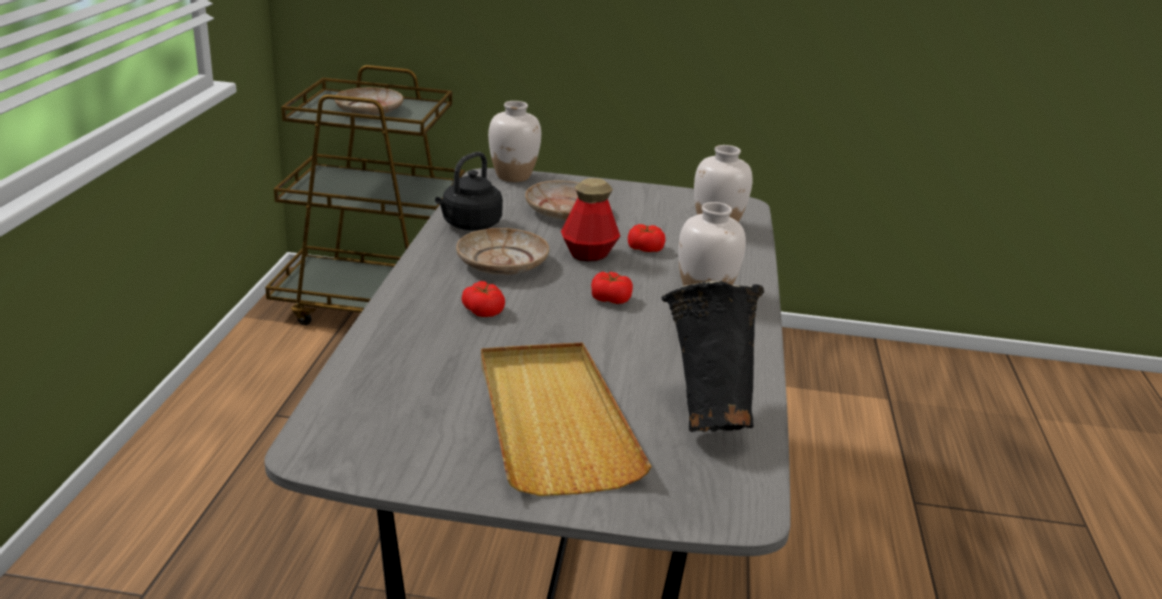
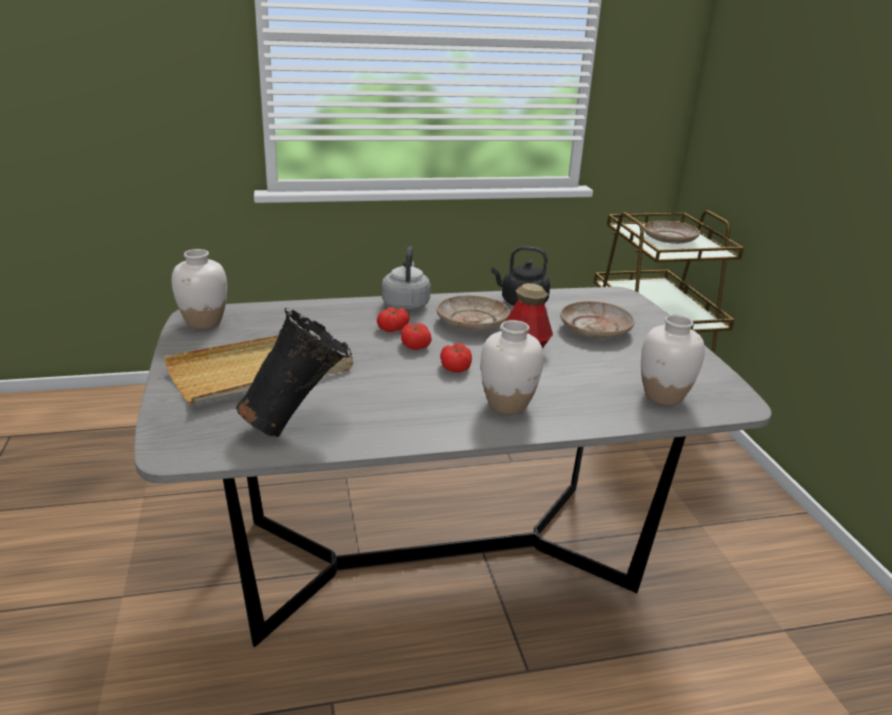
camera: 70 degrees right, 0 degrees up
white vase [488,101,541,182] -> white vase moved to [172,249,227,329]
tomato [628,224,665,252] -> tomato moved to [401,323,432,350]
none -> grey kettle [382,246,431,310]

